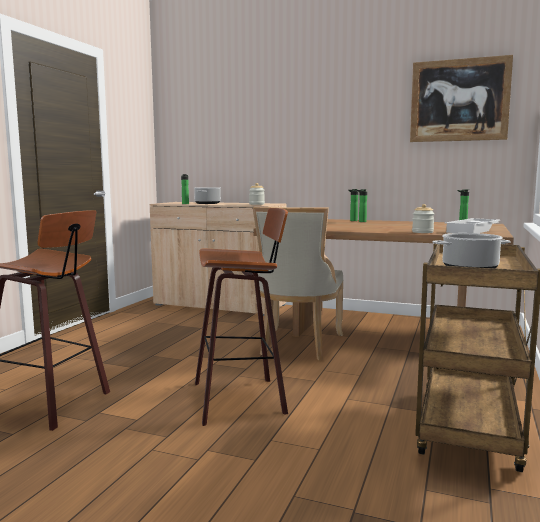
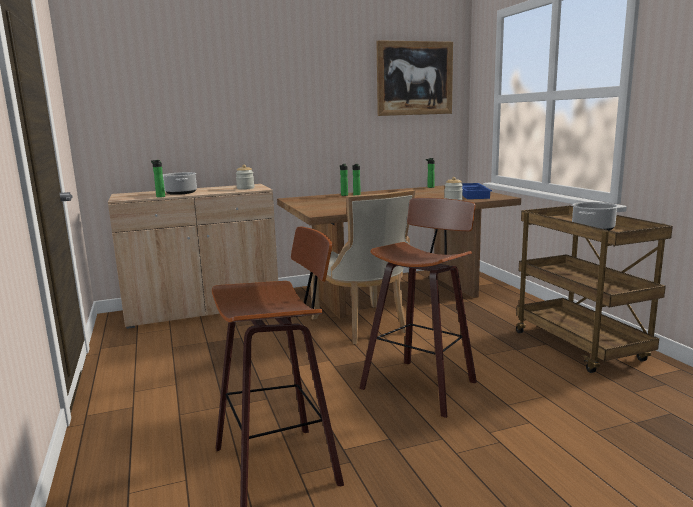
camera: 40 degrees left, 5 degrees up
white tray [445,218,501,233] -> blue tray [461,183,492,199]

